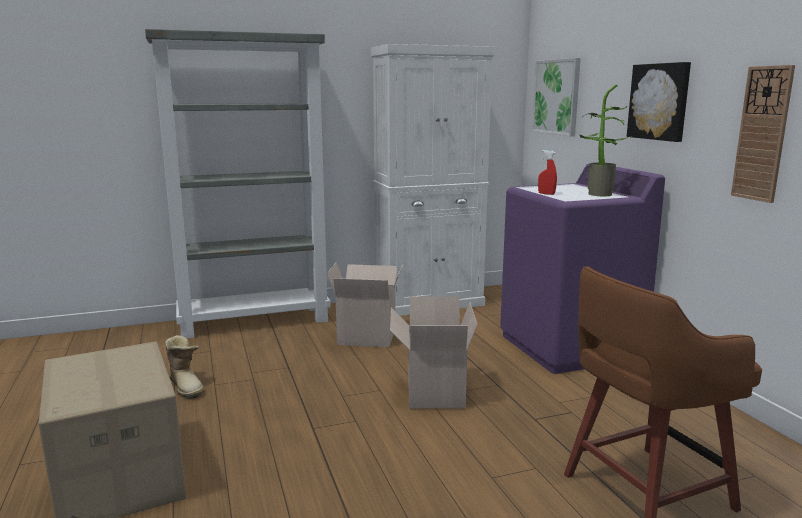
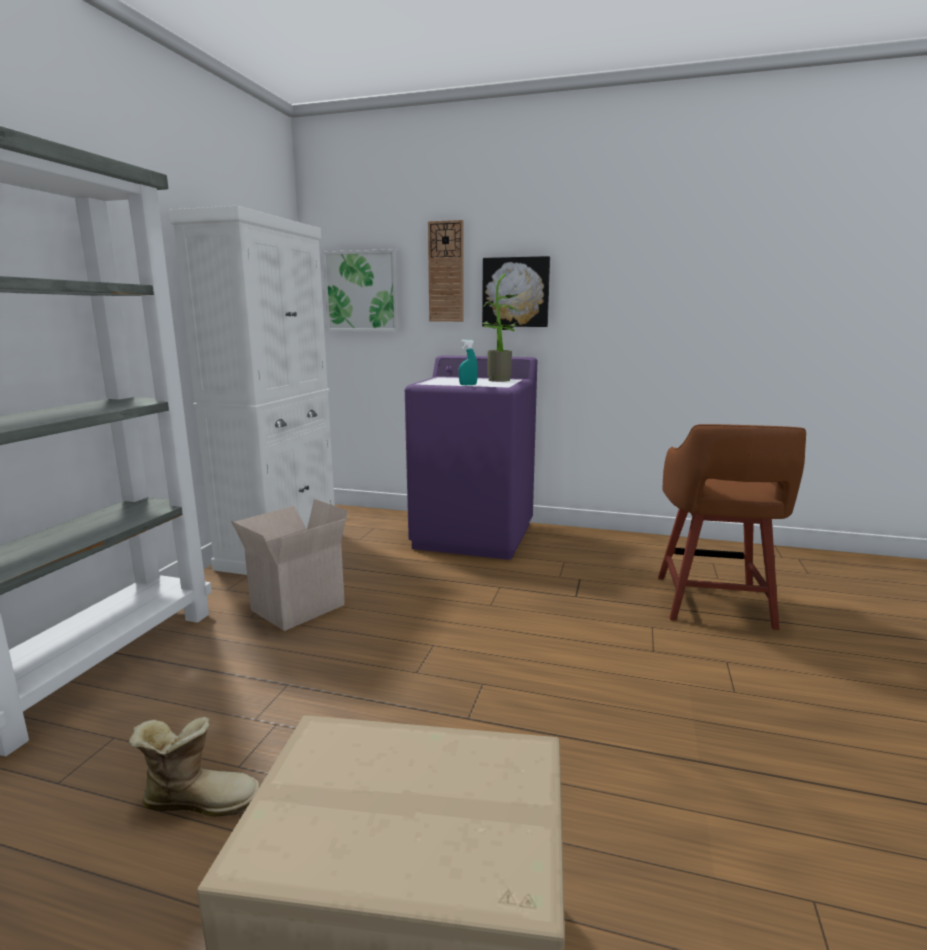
camera: 55 degrees left, 0 degrees up
cardboard box [390,296,477,409] -> none
red spray bottle [538,150,557,195] -> turquoise spray bottle [459,339,478,385]
wall clock [731,65,795,203] -> wall clock moved to [428,220,463,322]

